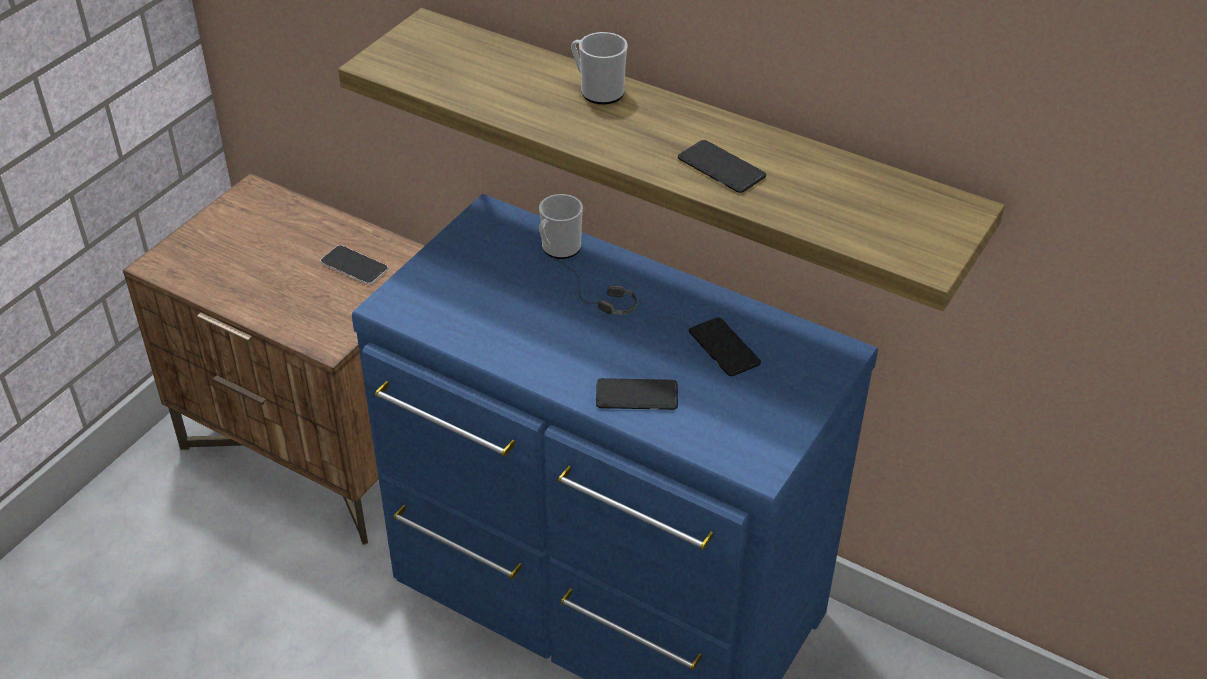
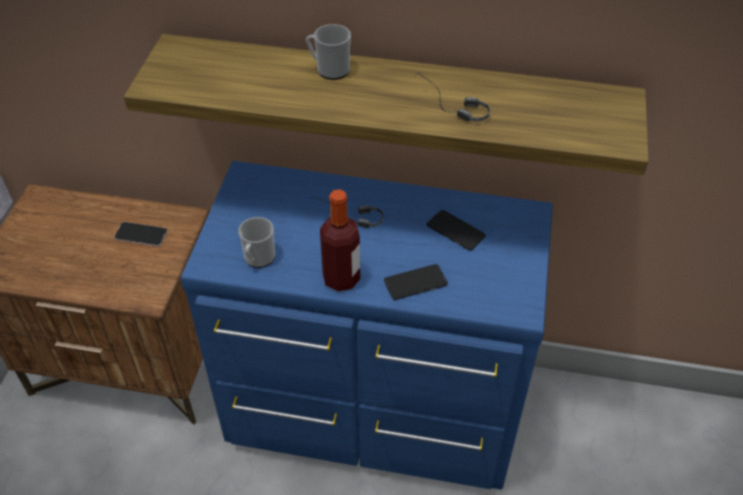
camera: 20 degrees left, 5 degrees up
mug [539,194,583,259] -> mug moved to [238,217,275,268]
phone [678,140,766,193] -> headphones [416,73,490,122]
none -> bottle [320,189,360,292]

